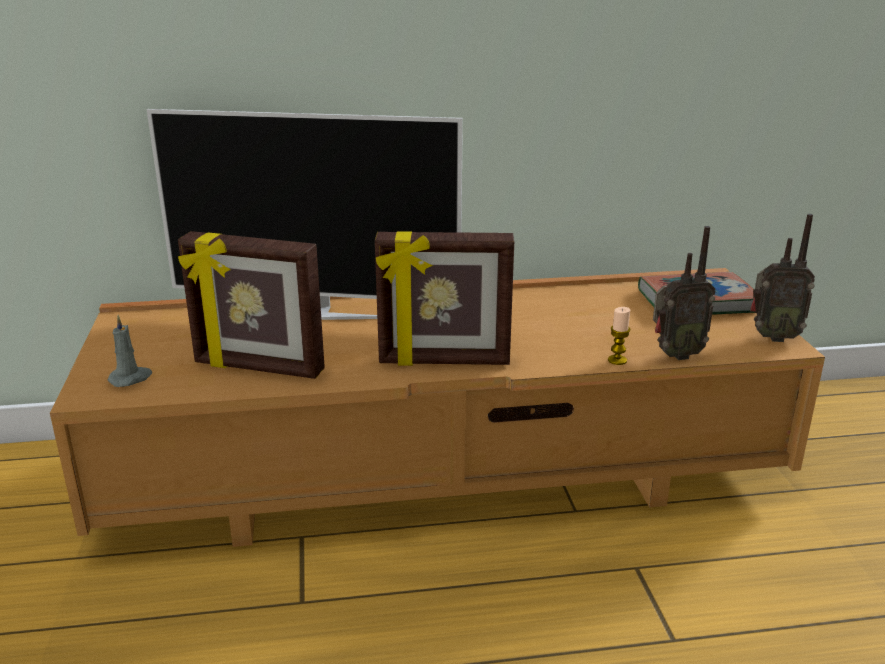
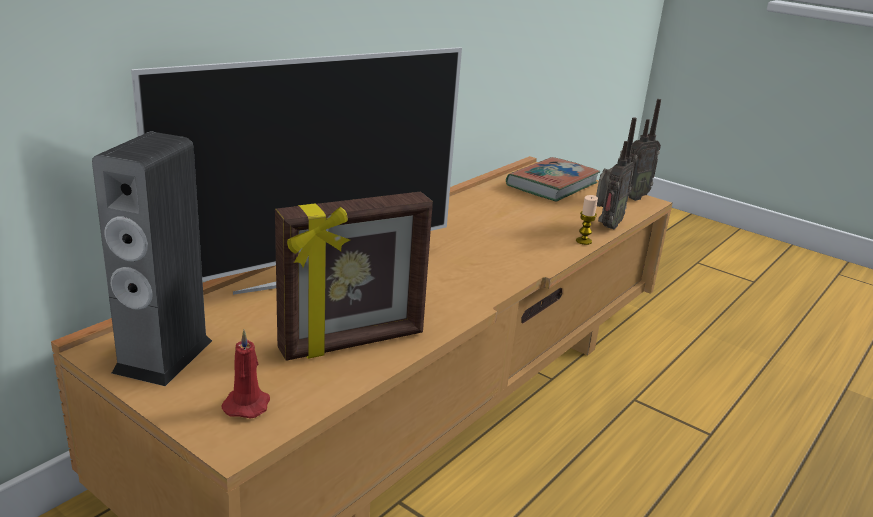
camera: 45 degrees left, 0 degrees up
grey candle [108,315,152,387] -> red candle [221,330,270,418]
picture frame [375,231,514,366] -> none
none -> speaker [92,132,212,386]

